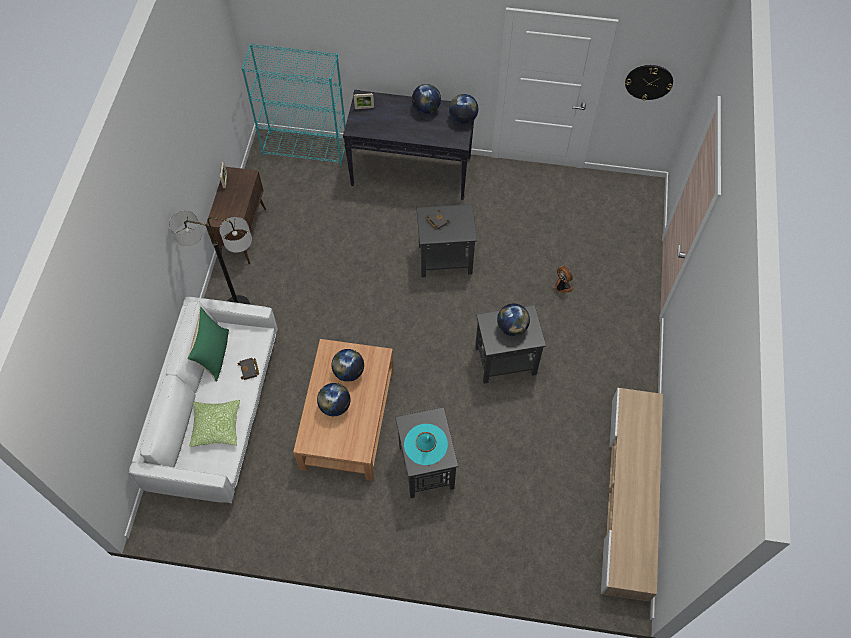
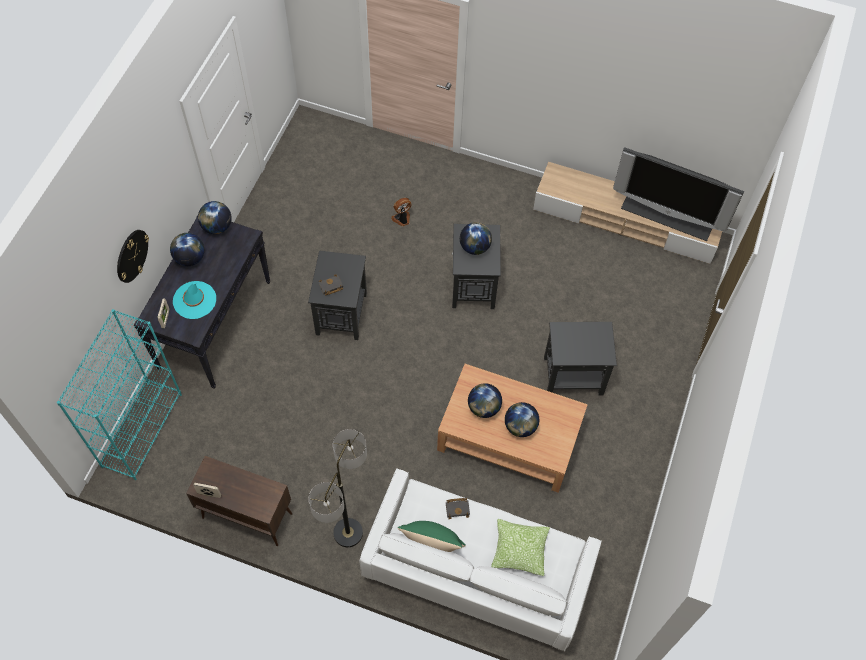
camera: 80 degrees left, 0 degrees up
turquoise hat [404,424,448,465] -> turquoise hat moved to [173,281,216,319]
wall clock [625,65,673,101] -> wall clock moved to [117,230,149,283]
none -> television [613,147,744,241]

